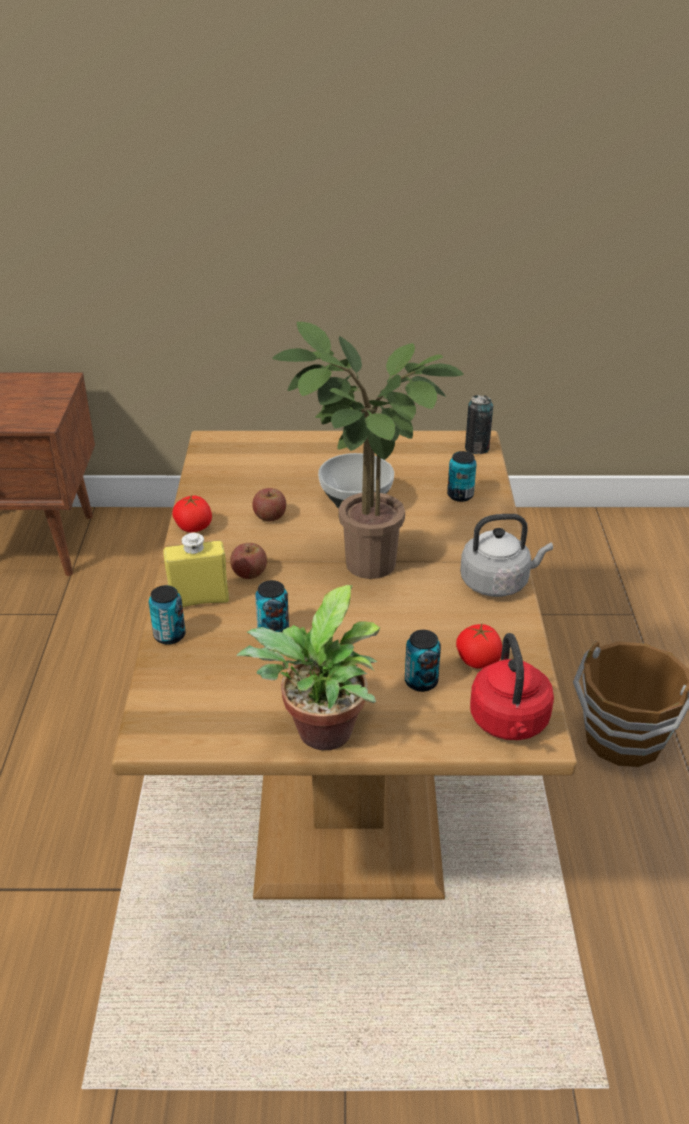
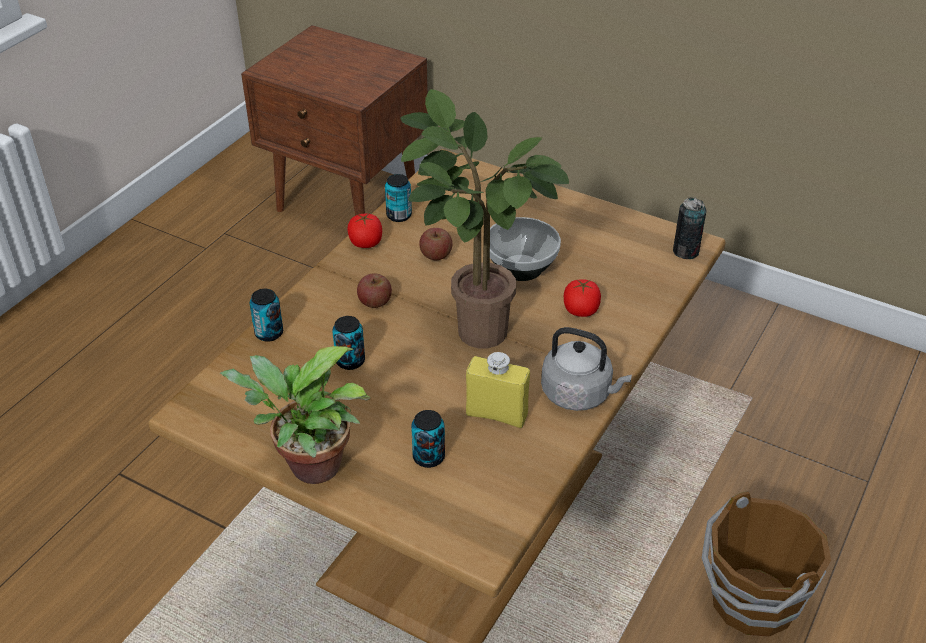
camera: 30 degrees right, 5 degrees up
yellow bottle [164,533,229,607] -> yellow bottle moved to [466,352,530,428]
can [447,451,477,502] -> can moved to [385,174,412,222]
tomato [456,624,502,669] -> tomato moved to [564,279,601,317]
red kettle [470,633,554,740] -> none

